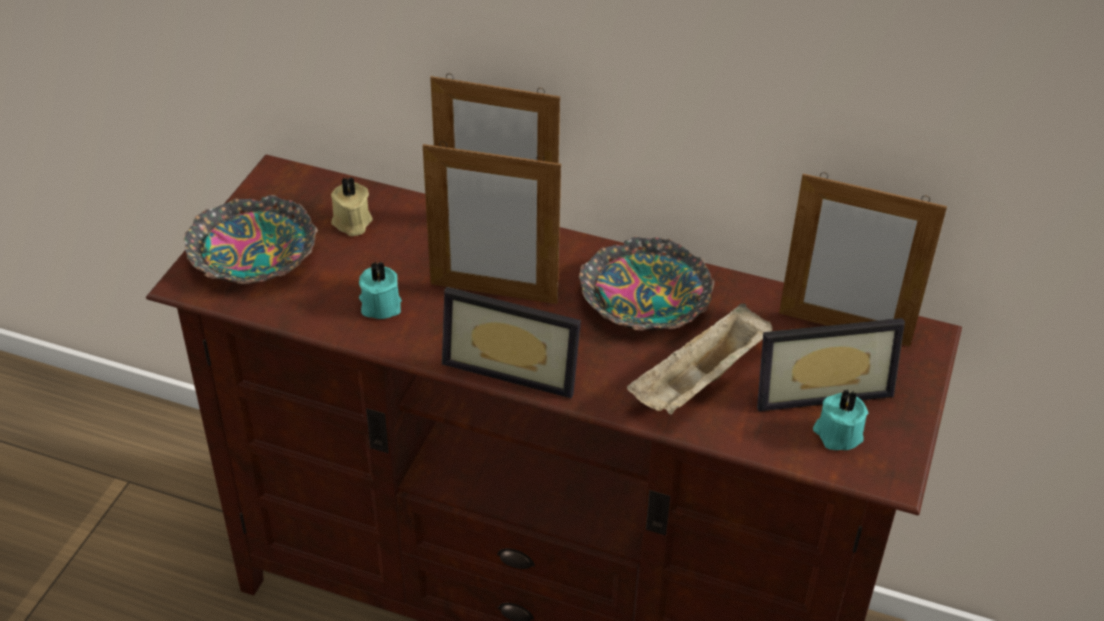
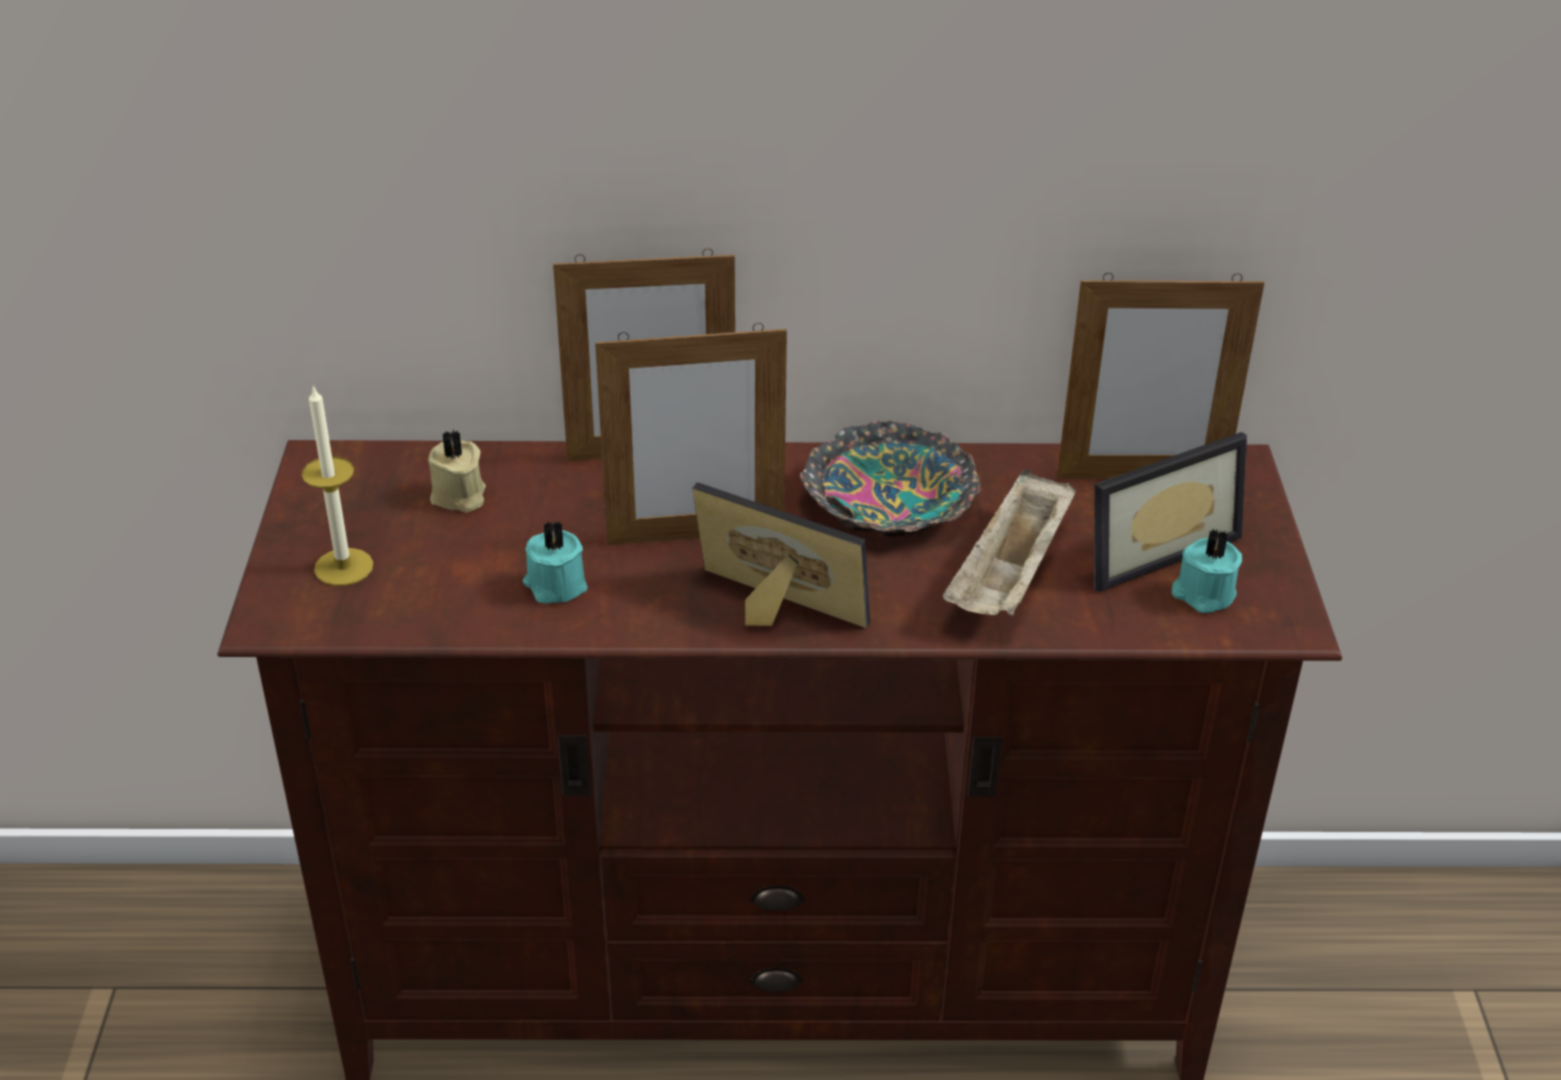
camera: 20 degrees left, 5 degrees down
bowl [183,195,318,284] -> candle [302,385,373,586]
picture frame [442,287,581,398] -> picture frame turned 150 degrees counterclockwise [692,482,870,628]

